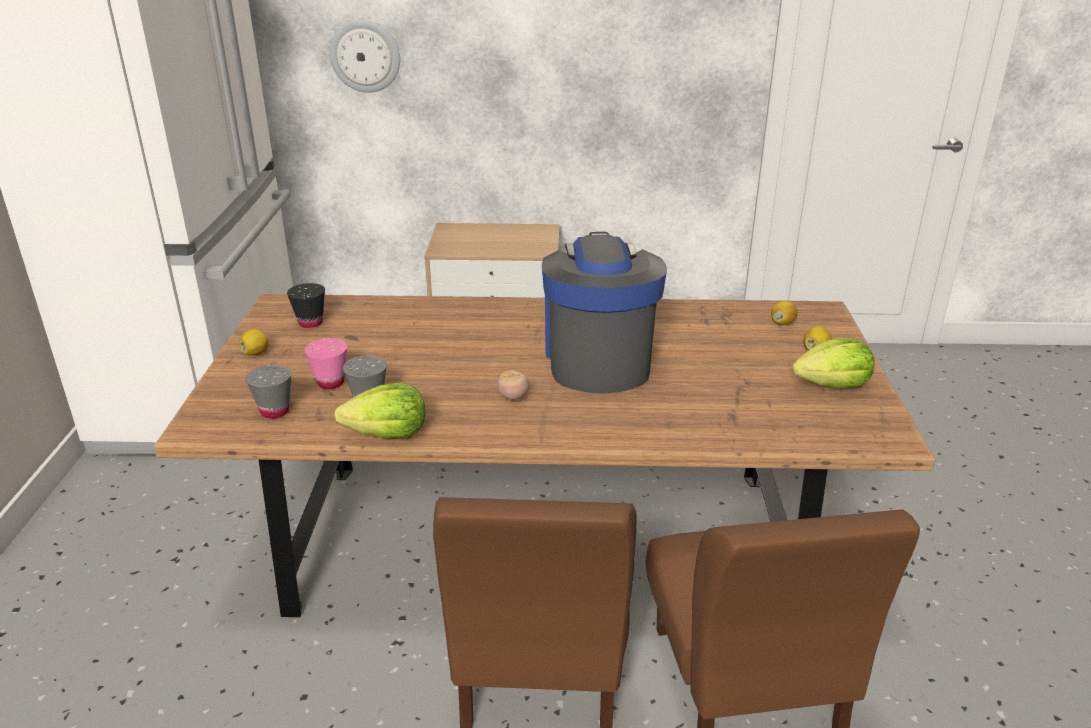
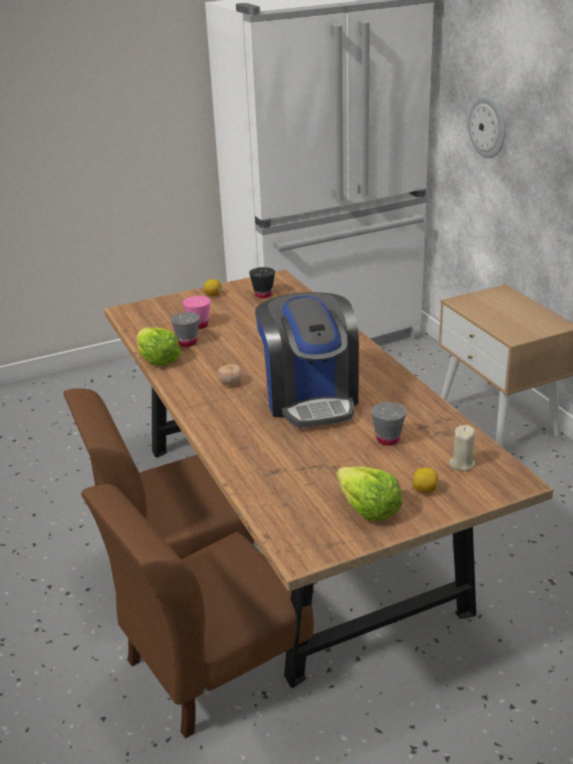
camera: 65 degrees right, 0 degrees up
grey cup [246,365,291,419] -> grey cup moved to [371,402,407,445]
coffee machine [542,232,667,393] -> coffee machine turned 105 degrees clockwise [255,292,359,428]
lemon [771,301,798,325] -> beige candle [449,425,475,471]

